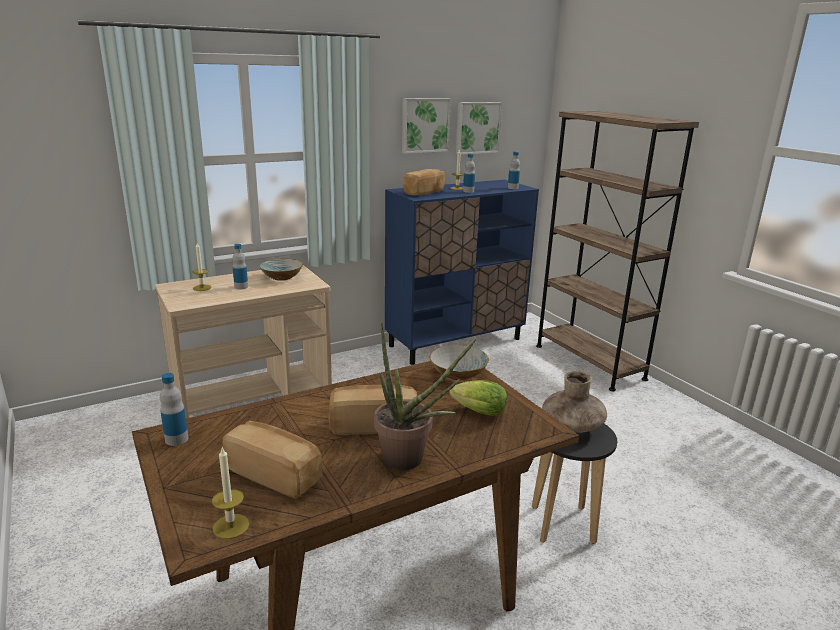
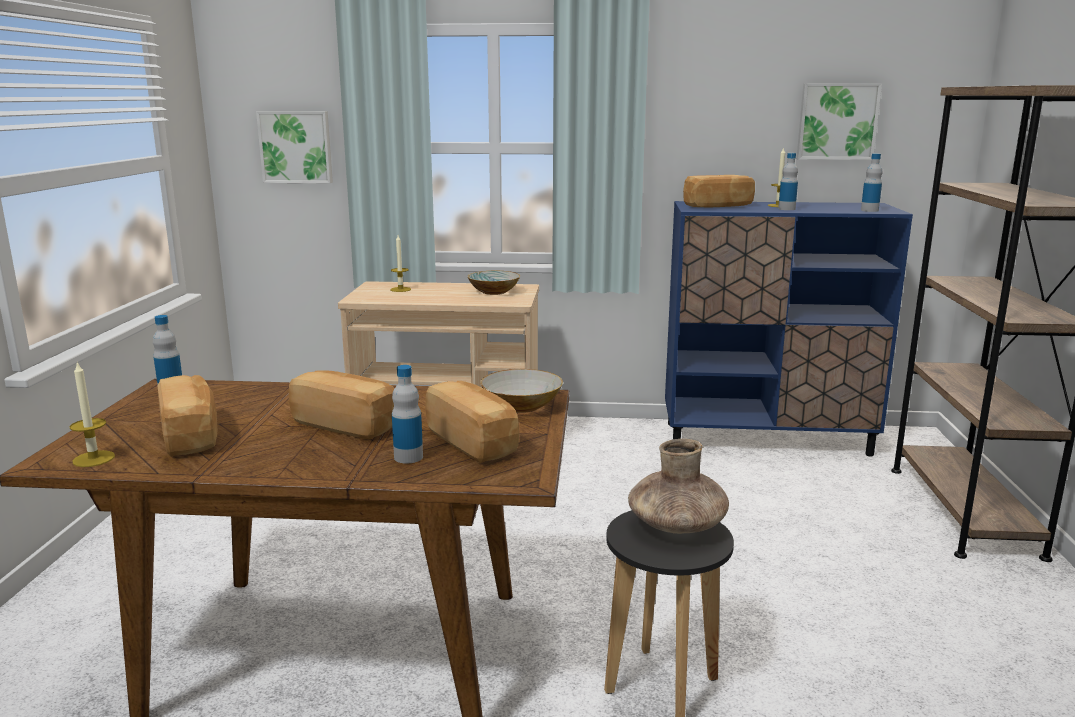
camera: 35 degrees right, 5 degrees down
bottle [232,244,248,289] -> bottle moved to [392,365,423,464]
potted plant [374,323,477,470] -> none
picture [402,98,451,154] -> picture moved to [256,111,333,183]
lettuce [449,380,507,416] -> bread [425,381,520,463]

